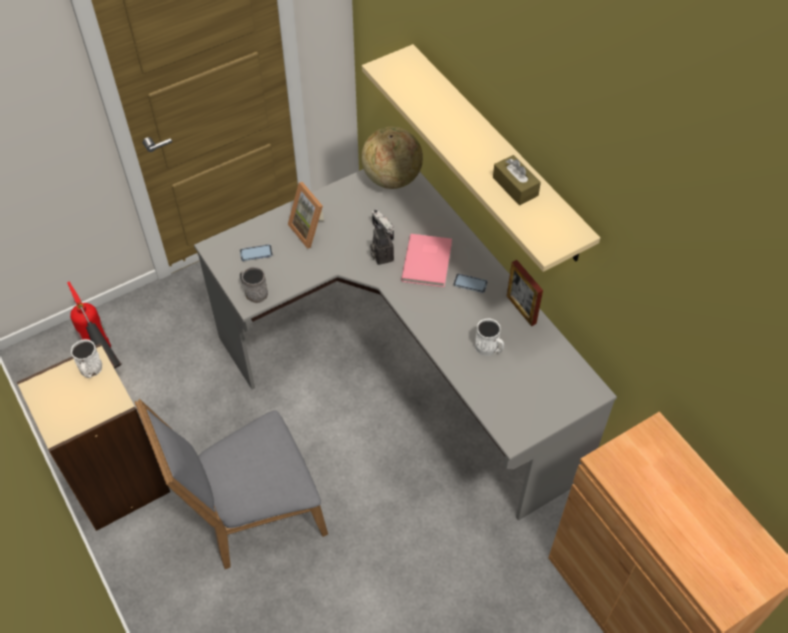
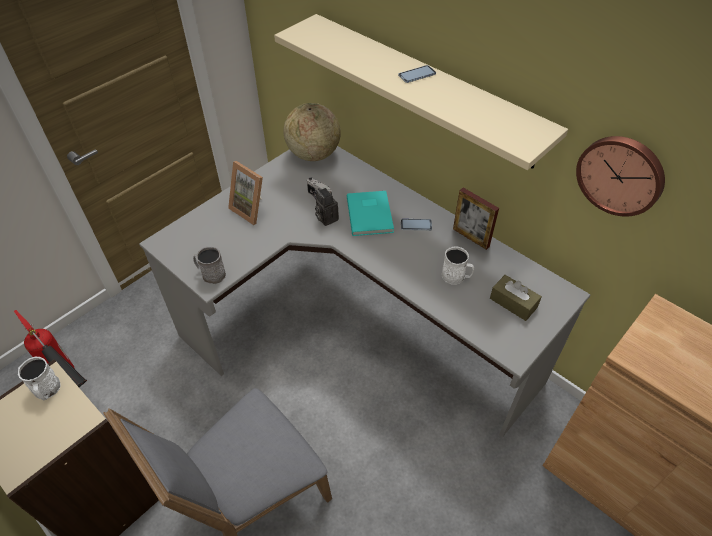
camera: 15 degrees left, 5 degrees down
phone [240,244,273,261] -> phone moved to [398,65,436,83]
pink book [401,234,452,287] -> turquoise book [347,191,394,236]
brown tissue box [493,155,541,205] -> brown tissue box moved to [490,275,542,321]
none -> wall clock [576,136,665,217]

